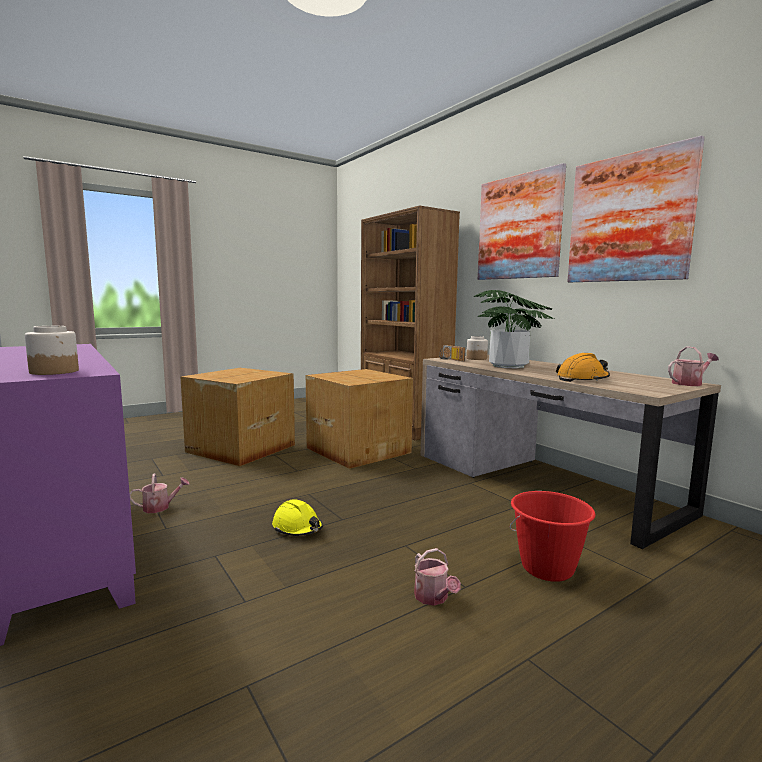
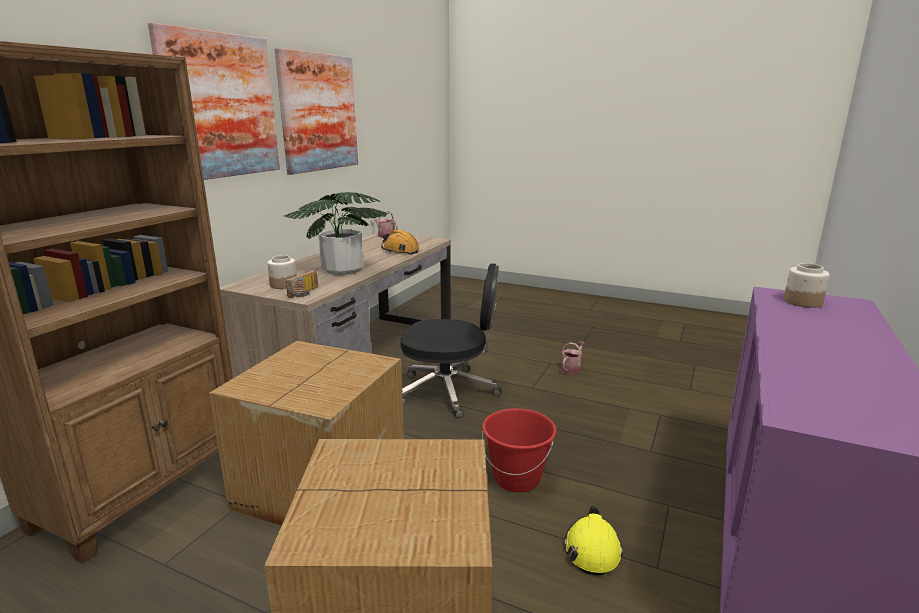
camera: 120 degrees left, 10 degrees up
watering can [130,473,189,513] -> none
yellow hard hat [272,500,323,536] -> yellow hard hat moved to [564,505,623,575]
red bucket [510,491,596,582] -> red bucket moved to [482,408,557,493]
none -> black office chair [400,263,502,418]

